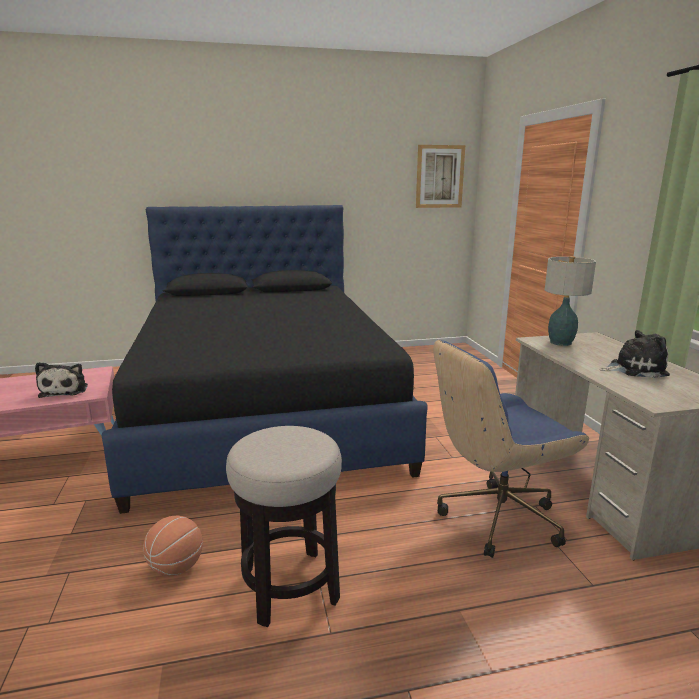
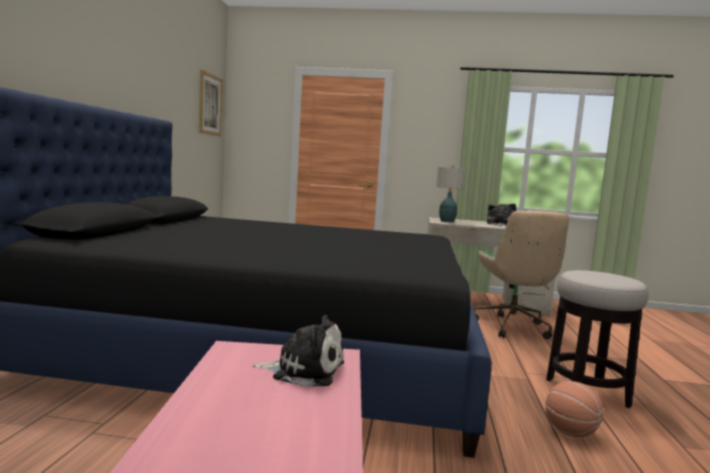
camera: 70 degrees left, 10 degrees down
blue office chair [433,340,589,558] -> green office chair [473,210,569,339]

